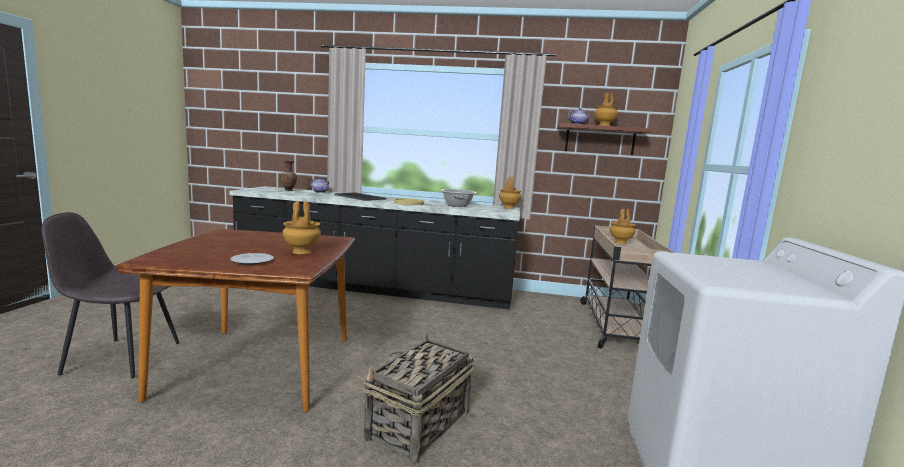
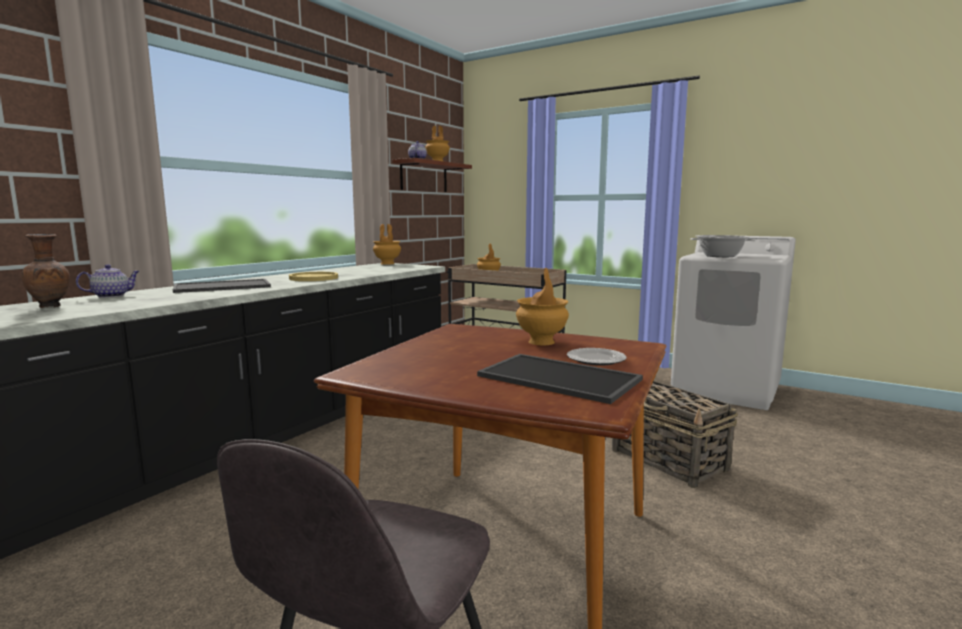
camera: 65 degrees left, 0 degrees up
cooking pot [440,189,476,207] -> cooking pot moved to [690,235,755,257]
none -> tray [477,354,643,404]

